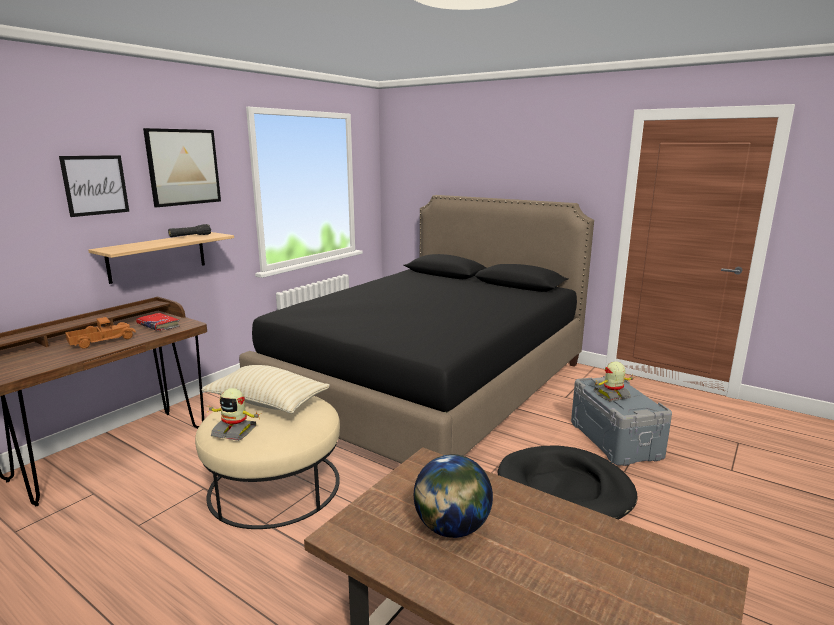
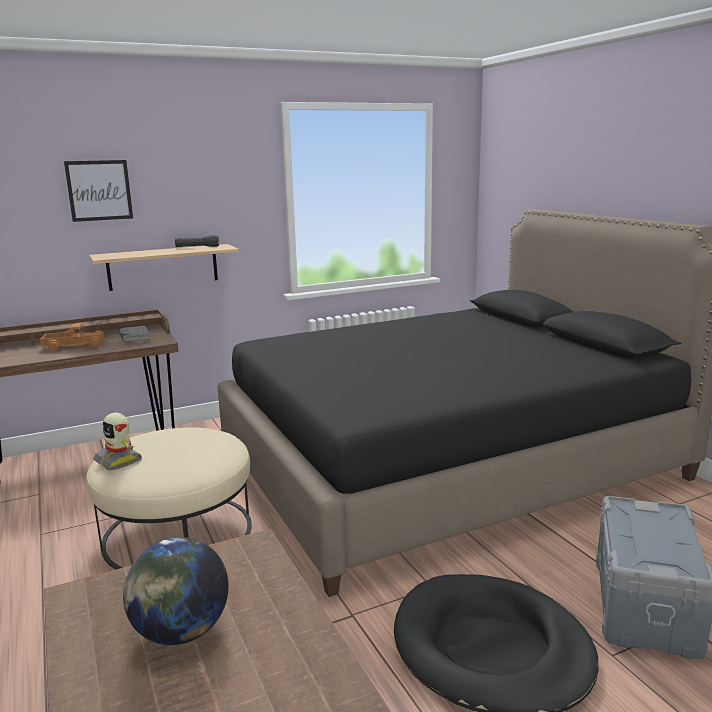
camera: 30 degrees right, 0 degrees up
red book [136,313,180,331] -> grey book [119,326,151,344]
picture [143,128,221,207] -> none
beige pillow [202,365,330,414] -> none
toy robot [593,361,635,402] -> none

